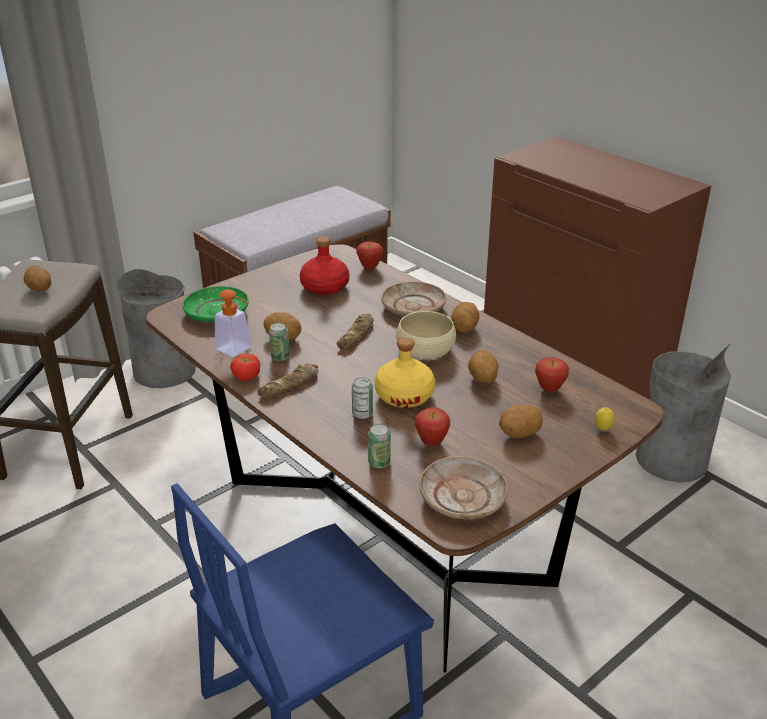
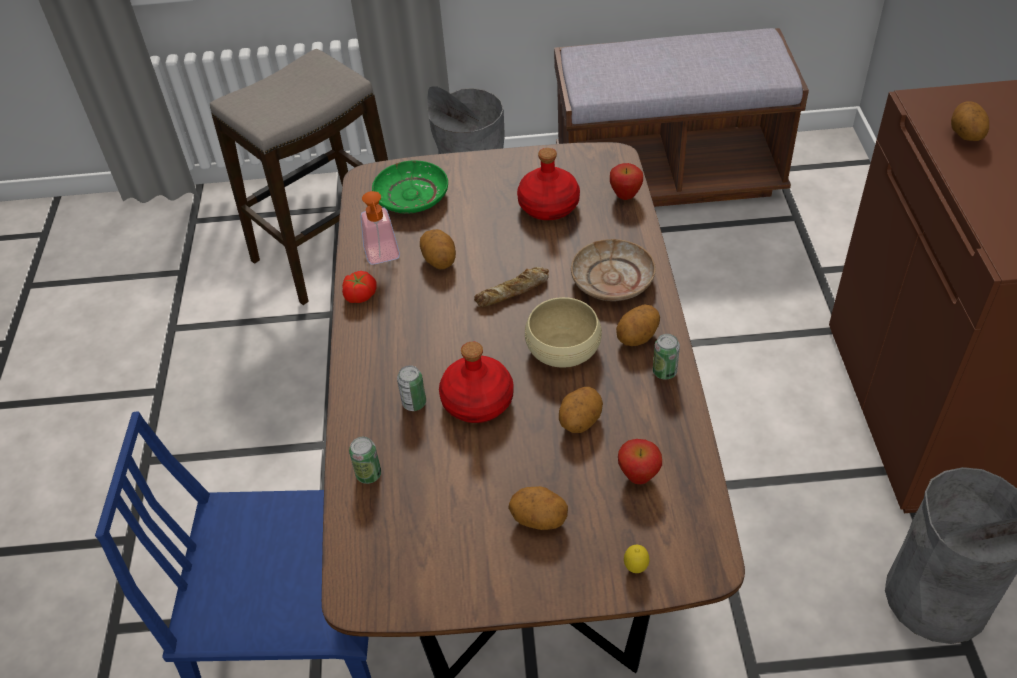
camera: 40 degrees right, 15 degrees up
potato [24,266,51,292] -> potato moved to [951,101,989,141]
bread [257,364,318,398] -> none
can [269,323,290,361] -> can moved to [653,334,680,380]
yellow bottle [375,337,435,408] -> red bottle [439,342,514,423]
apple [415,407,450,446] -> none
beige plate [419,456,508,520] -> none

